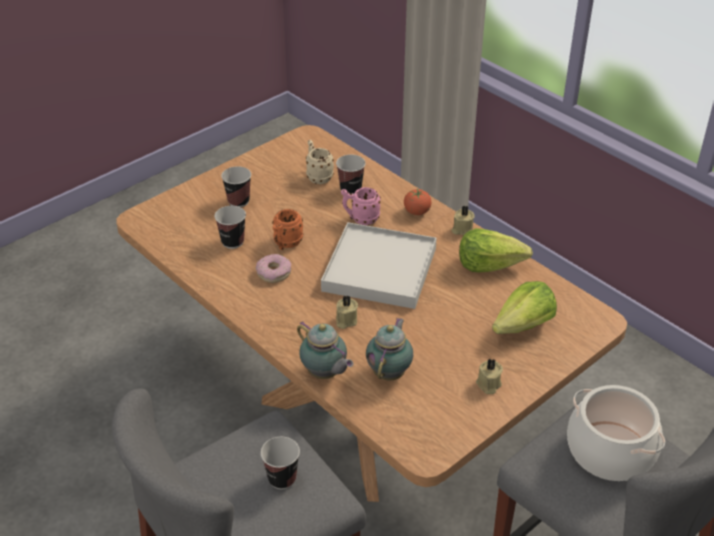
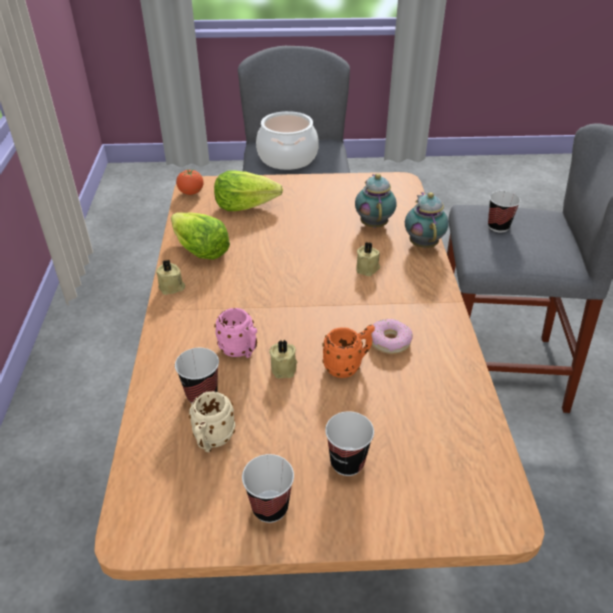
camera: 140 degrees left, 0 degrees up
cup [214,206,246,249] -> cup moved to [242,454,294,523]
white tray [321,222,437,309] -> none
teapot [366,318,413,380] -> teapot turned 120 degrees clockwise [355,174,397,228]
tomato [404,189,432,215] -> tomato moved to [176,169,203,195]
beige candle [476,358,503,394] -> beige candle moved to [269,339,297,379]

